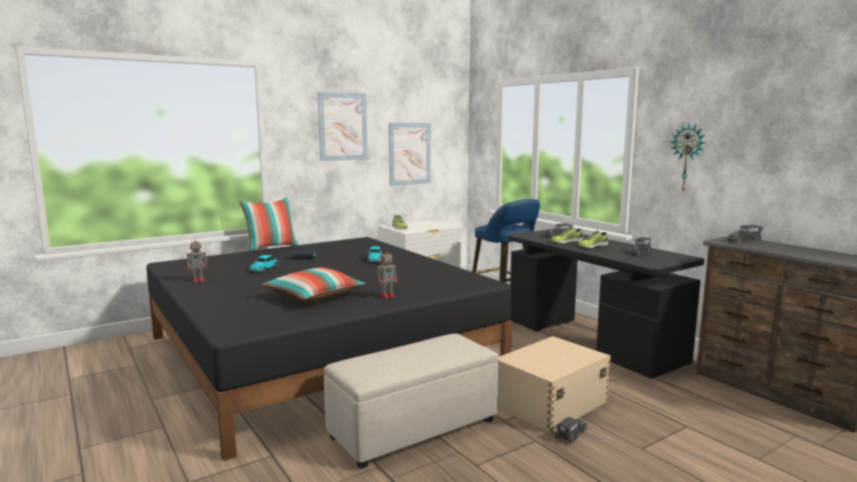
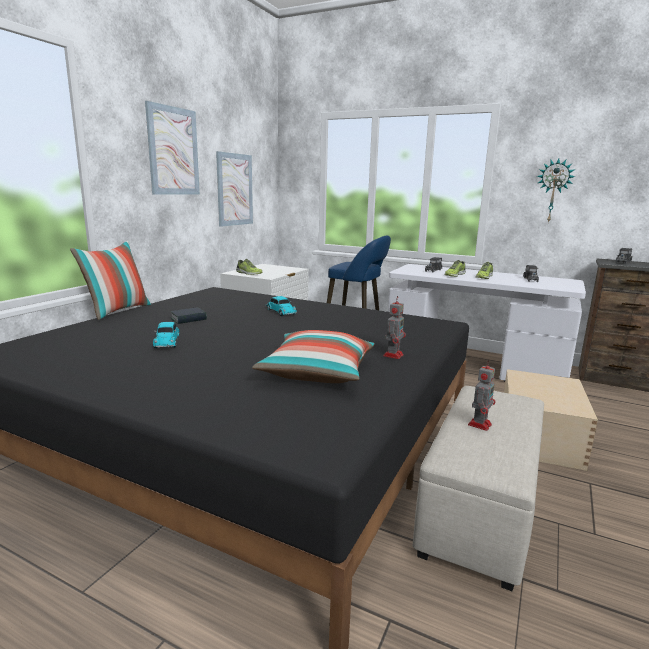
camera: 30 degrees left, 5 degrees up
toy robot [187,237,208,283] -> toy robot moved to [468,360,496,431]
black desk [508,229,704,378] -> white desk [388,264,586,381]
toy truck [555,417,587,444] -> none

